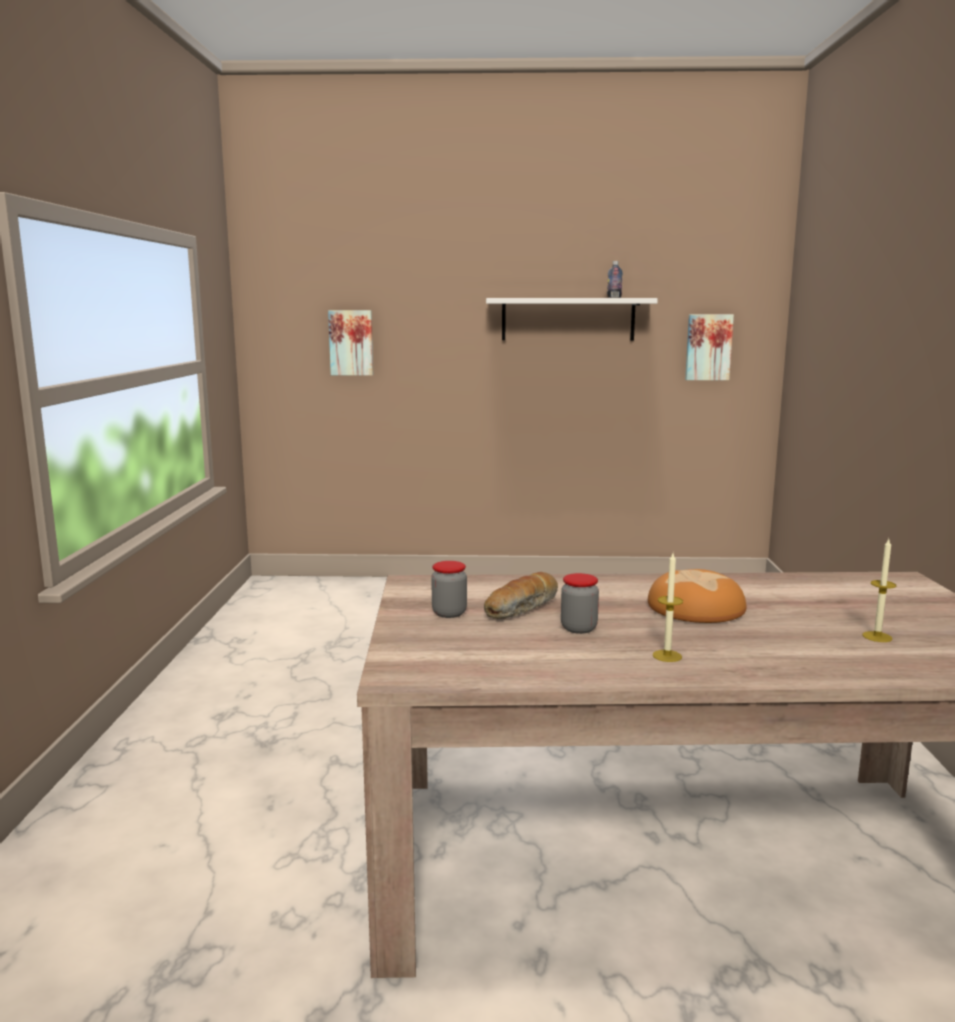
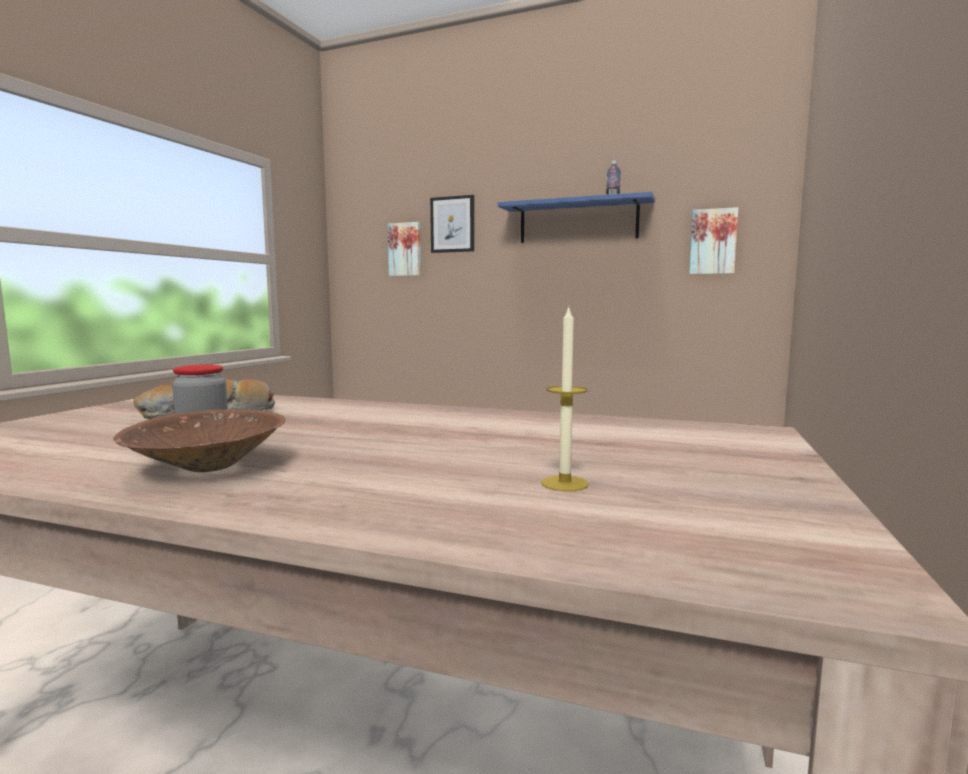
camera: 20 degrees right, 5 degrees down
jar [431,561,467,618] -> none
white shelf [486,298,658,340] -> blue shelf [498,192,655,243]
bread [648,569,746,623] -> none
candle [653,553,683,662] -> brown bowl [113,409,286,472]
none -> picture [430,195,474,253]

